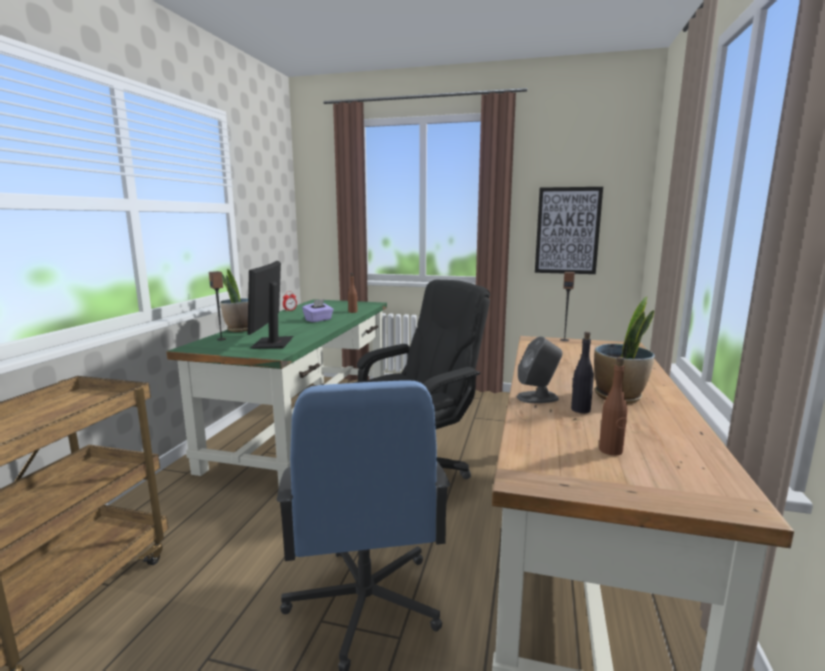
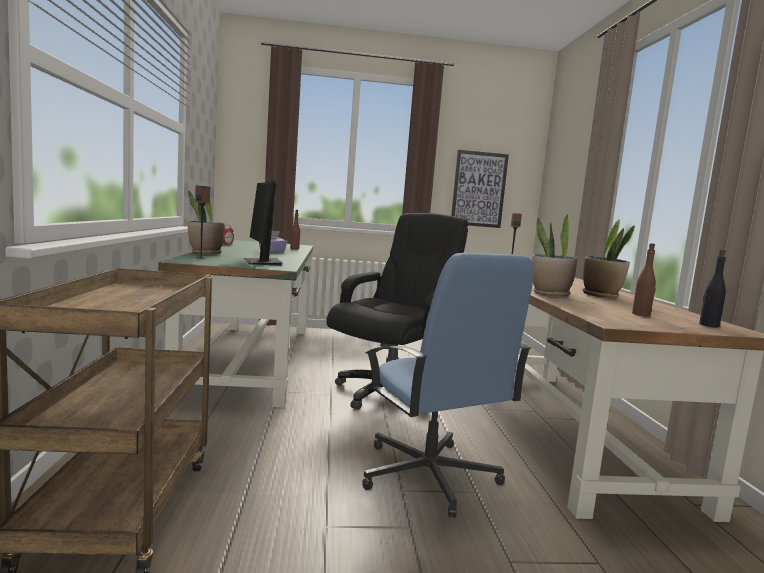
camera: 20 degrees left, 5 degrees down
grey speaker [517,337,563,403] -> potted plant [532,214,577,297]
black bottle [571,332,594,413] -> black bottle moved to [699,250,726,328]

